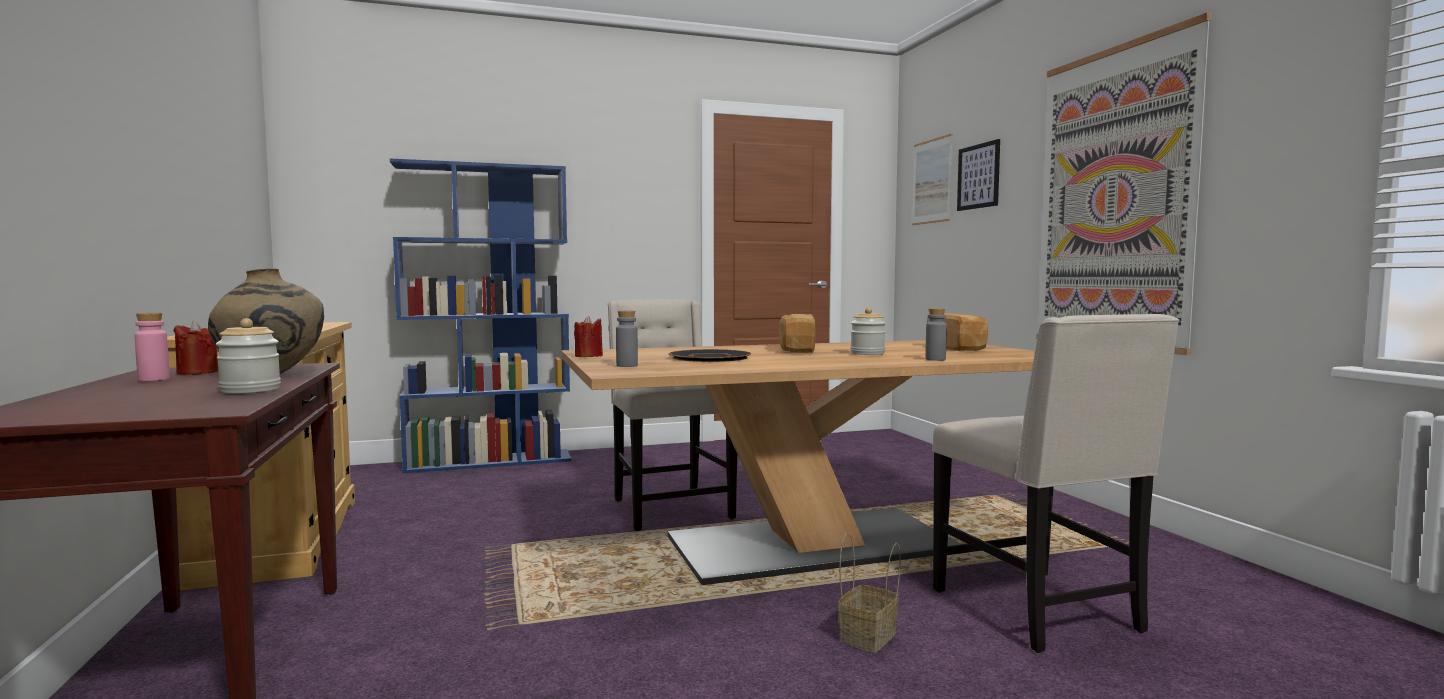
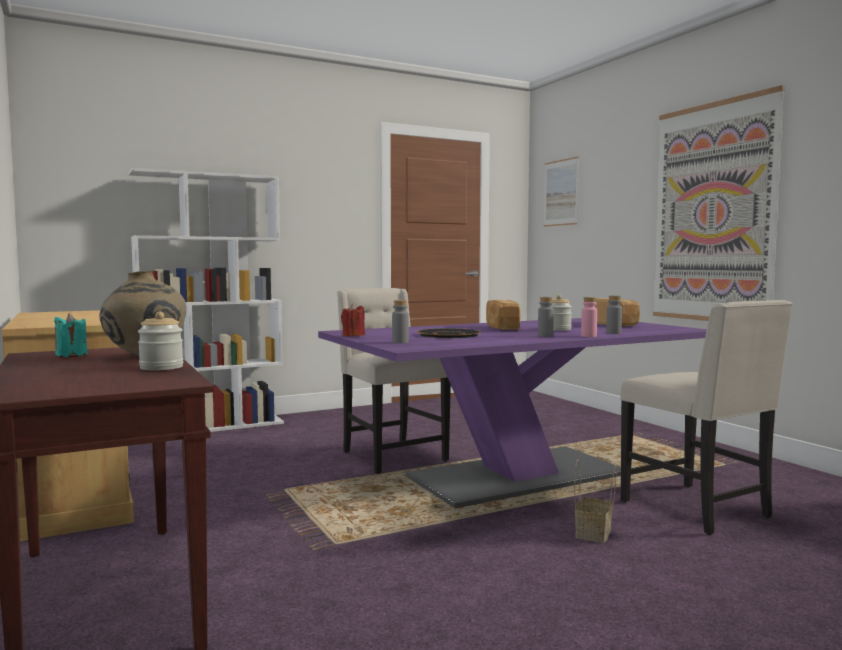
camera: 10 degrees left, 0 degrees up
pink bottle [134,313,170,381] -> pink bottle moved to [581,297,597,337]
red candle [173,321,218,375] -> turquoise candle [54,313,87,357]
blue bookcase [390,159,571,473] -> white bookcase [128,168,284,432]
beige dining table [561,340,1035,585] -> purple dining table [318,318,707,508]
picture [957,139,1000,211] -> none
none -> grey bottle [538,297,554,337]

